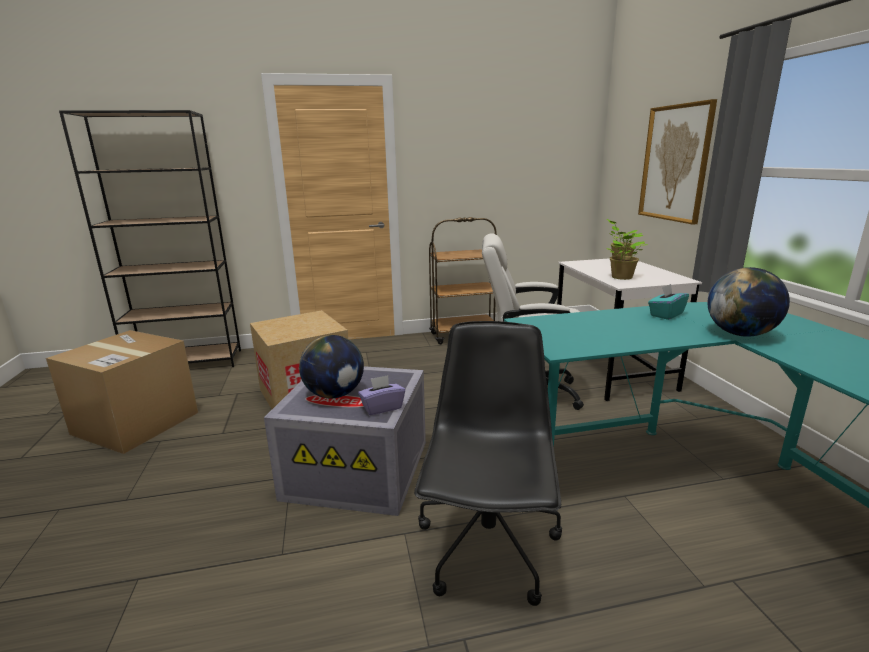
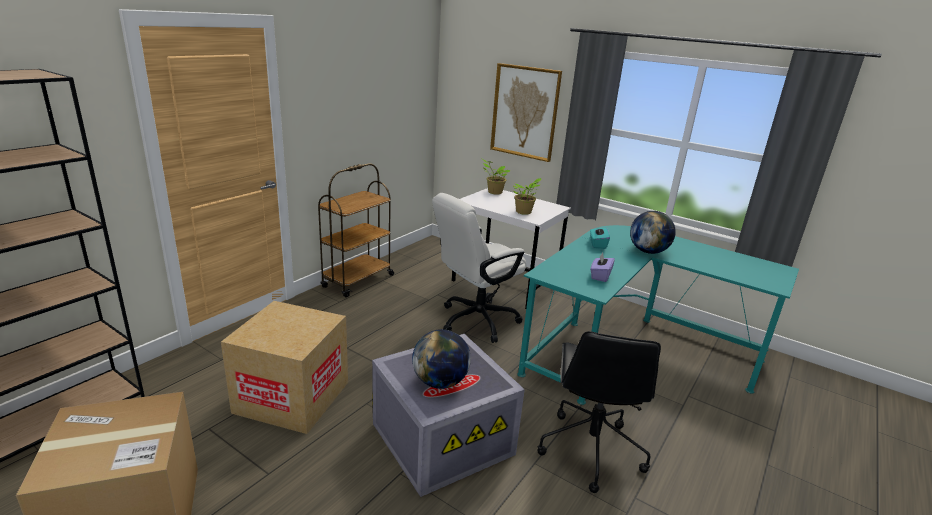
camera: 45 degrees left, 5 degrees up
purple tissue box [358,375,405,415] -> purple tissue box moved to [590,252,615,282]
black office chair [414,321,562,606] -> black office chair turned 135 degrees counterclockwise [537,331,661,493]

